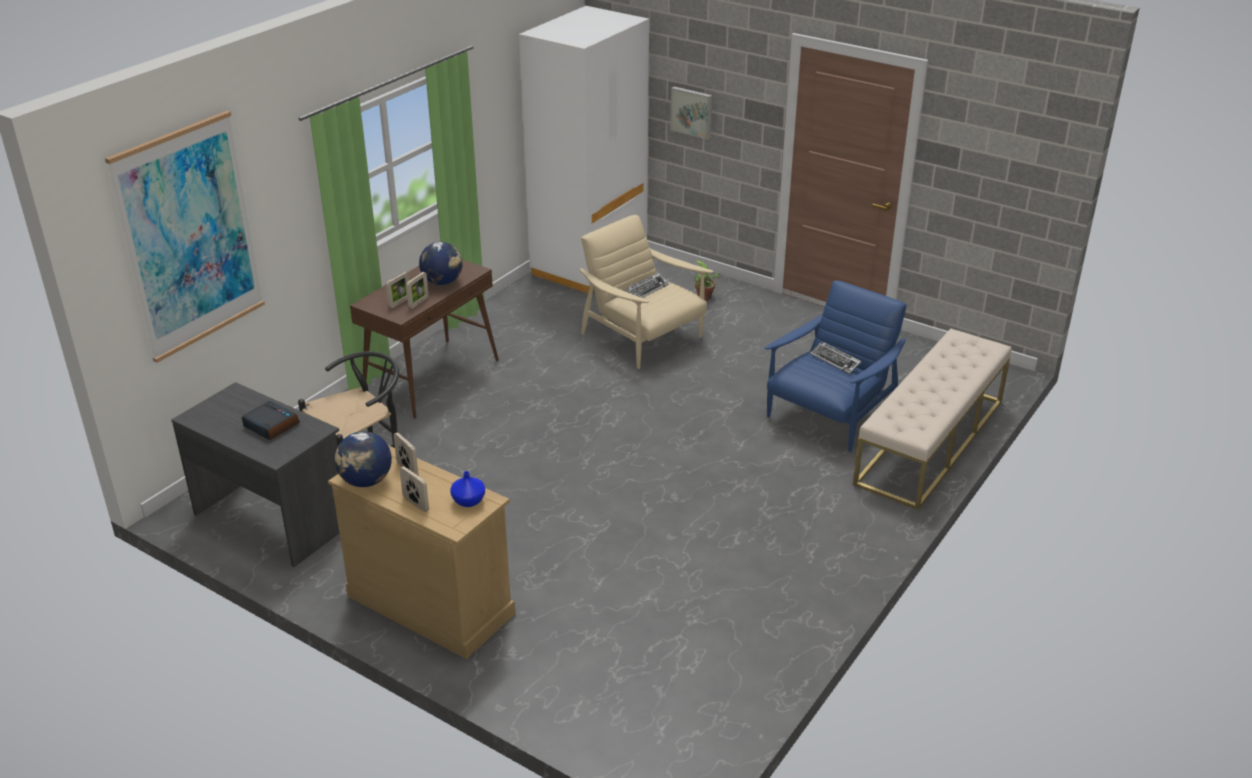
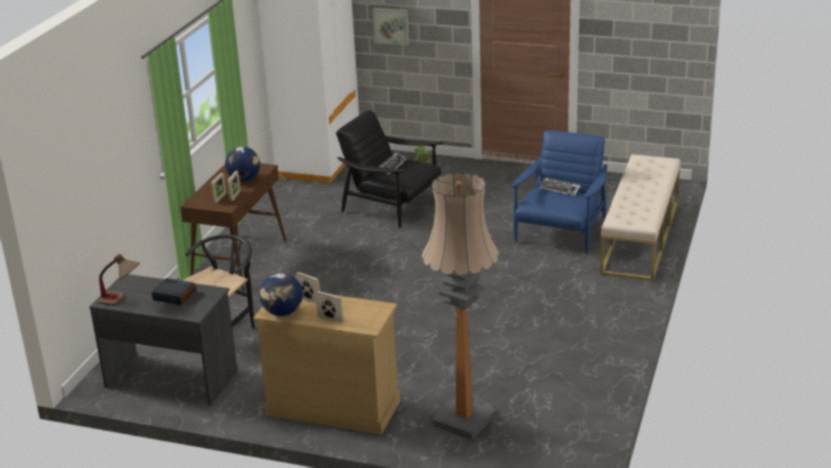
camera: 15 degrees left, 5 degrees down
picture [105,111,265,363] -> none
blue vase [450,471,485,507] -> none
beige armchair [580,215,714,369] -> black armchair [336,110,443,228]
none -> table lamp [98,254,140,305]
none -> floor lamp [422,172,499,440]

